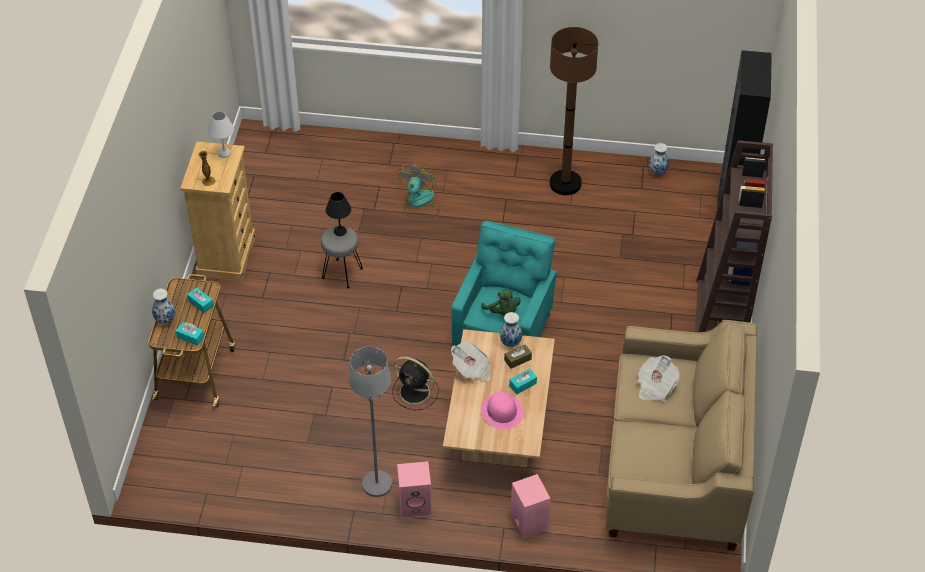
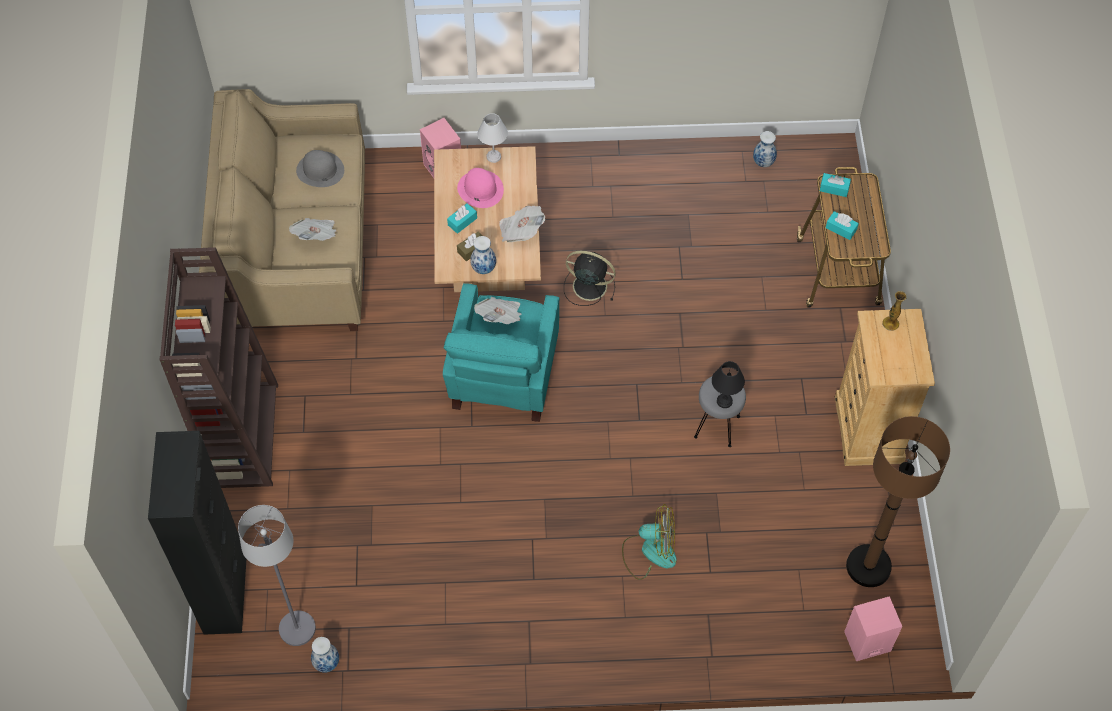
camera: 170 degrees right, 10 degrees up
vase [152,289,175,324] -> vase moved to [753,131,777,167]
white table lamp [208,111,234,158] -> white table lamp moved to [478,113,508,163]
grey floor lamp [349,347,392,497] -> grey floor lamp moved to [238,505,316,646]
fan [397,163,440,218] -> fan turned 90 degrees counterclockwise [622,504,677,580]
pink speaker [397,461,432,518] -> pink speaker moved to [844,596,902,661]
green plush toy [481,287,521,316] -> newspaper [474,297,521,324]
brown floor lamp [549,27,598,195] -> brown floor lamp moved to [846,416,950,587]
none -> grey hat [296,150,344,187]

